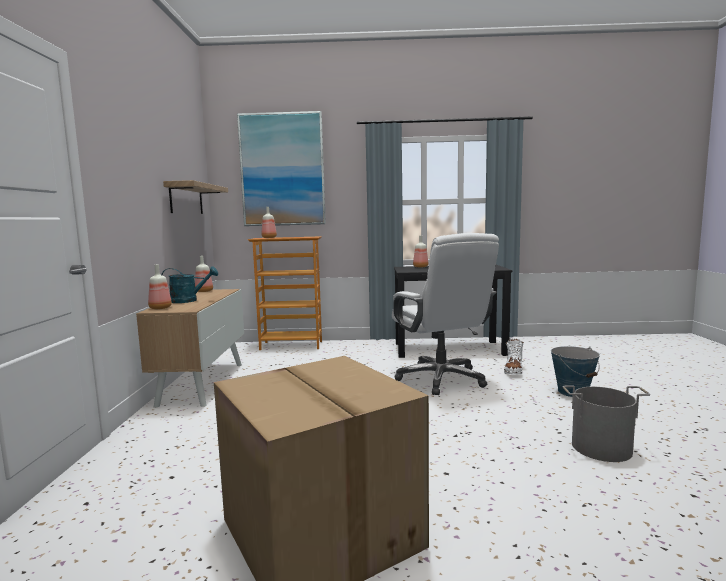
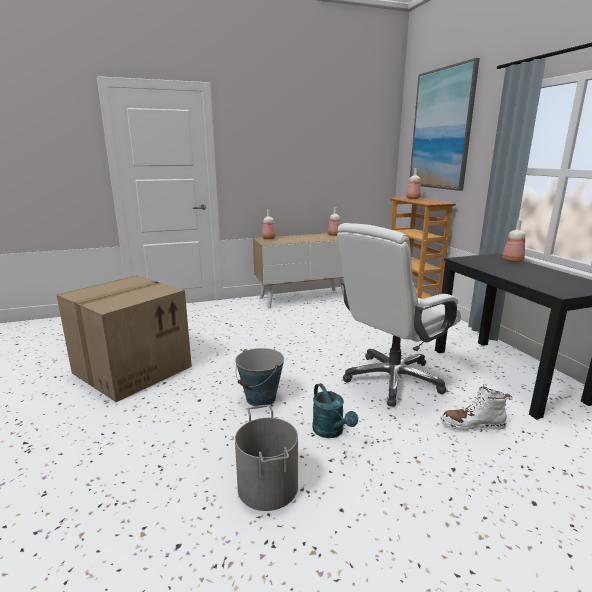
camera: 70 degrees right, 10 degrees up
turquoise watering can [161,266,218,303] -> turquoise watering can moved to [312,383,358,438]
shelf [163,180,228,214] -> none
bucket [551,346,600,397] -> bucket moved to [235,348,284,406]

